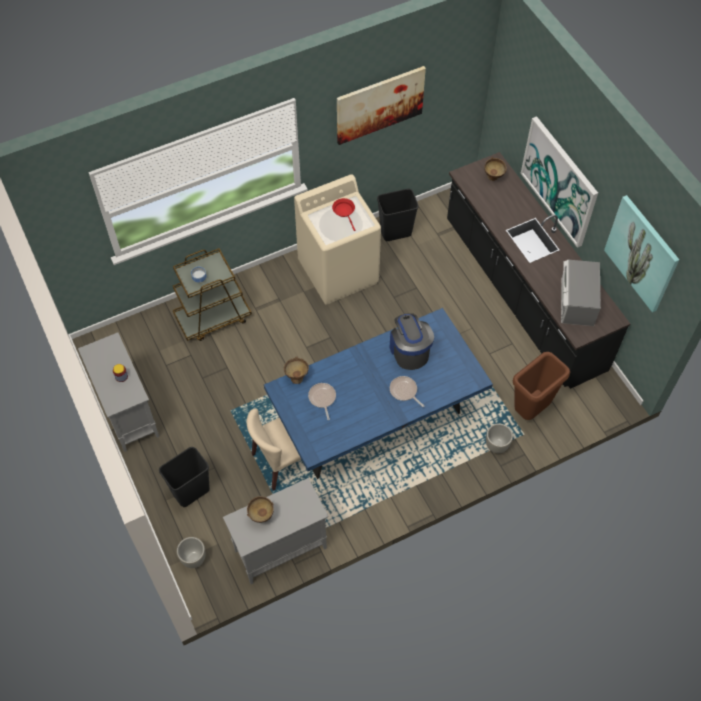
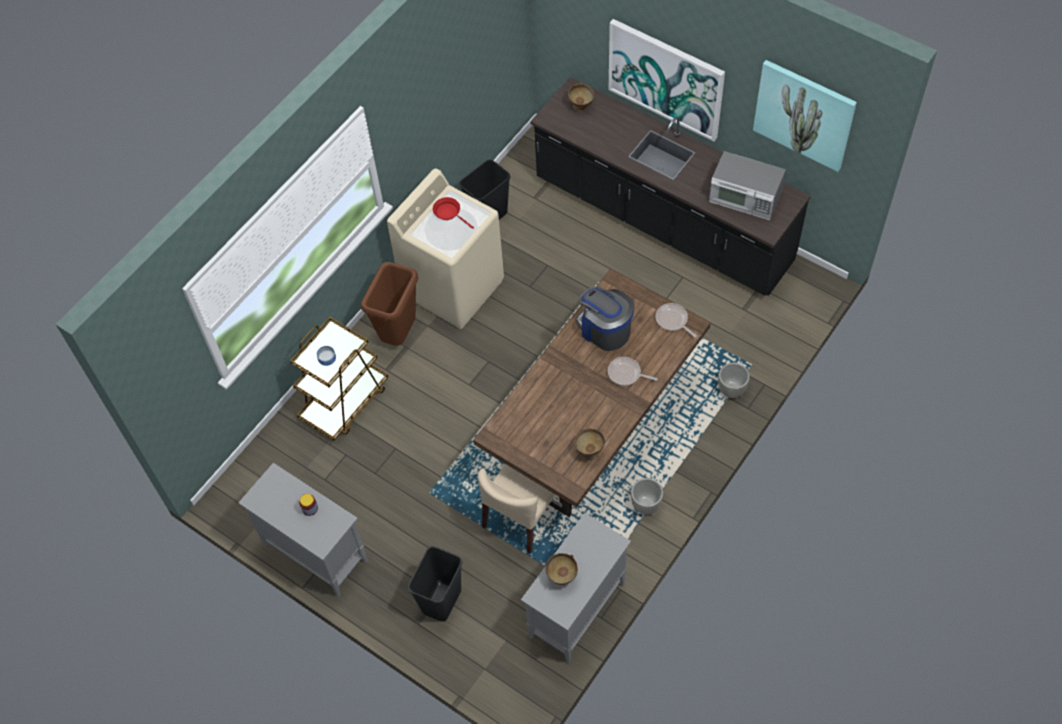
camera: 25 degrees left, 0 degrees up
grey planter [177,537,205,568] -> grey planter moved to [631,478,663,515]
blue dining table [264,308,493,479] -> brown dining table [473,268,711,517]
brown bowl [284,356,309,384] -> brown bowl moved to [574,428,605,461]
frying pan [308,383,336,420] -> frying pan moved to [656,303,697,338]
picture [337,66,426,145] -> none
brown trash can [513,352,570,420] -> brown trash can moved to [361,262,418,346]
microwave [561,260,601,326] -> microwave turned 45 degrees counterclockwise [709,151,786,220]

